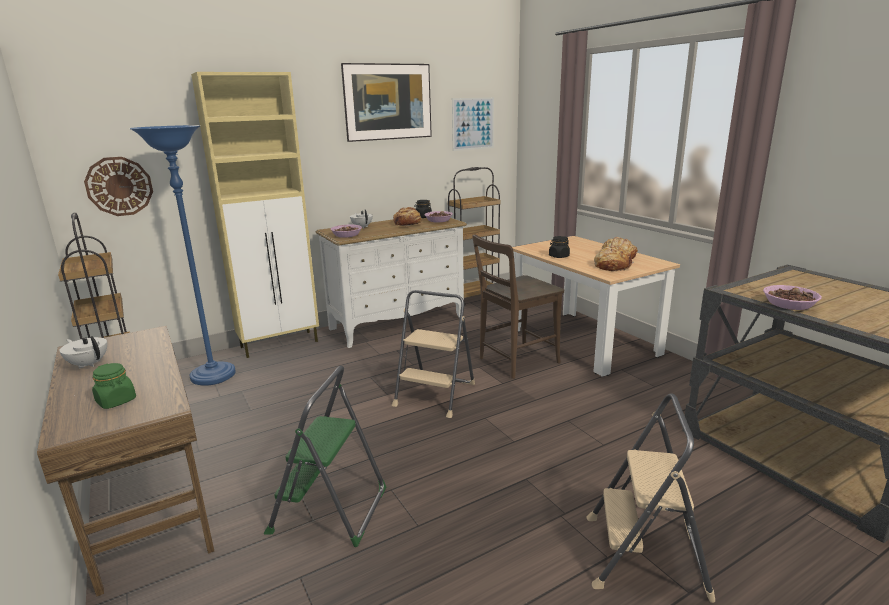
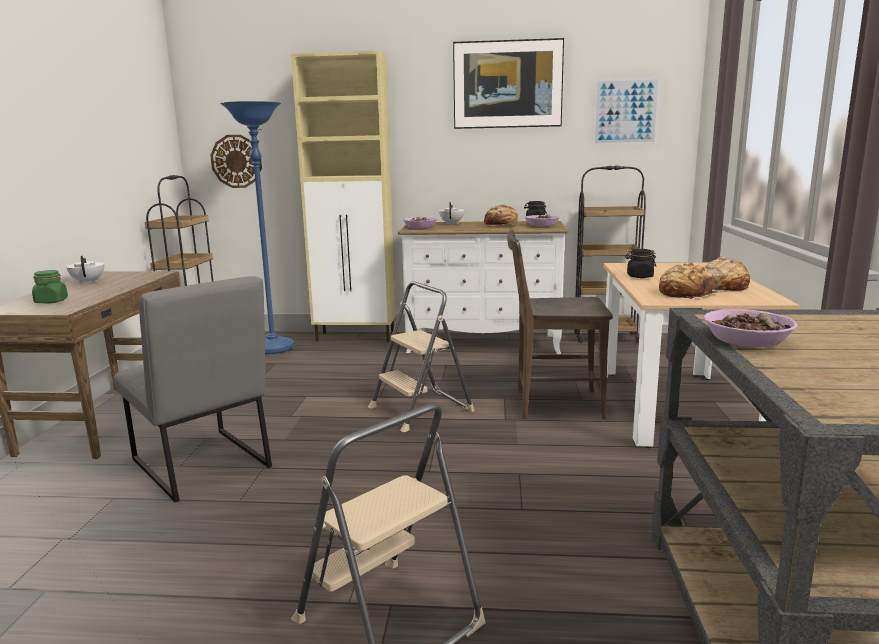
camera: 35 degrees right, 5 degrees down
green step ladder [264,366,386,547] -> grey chair [114,276,272,502]

